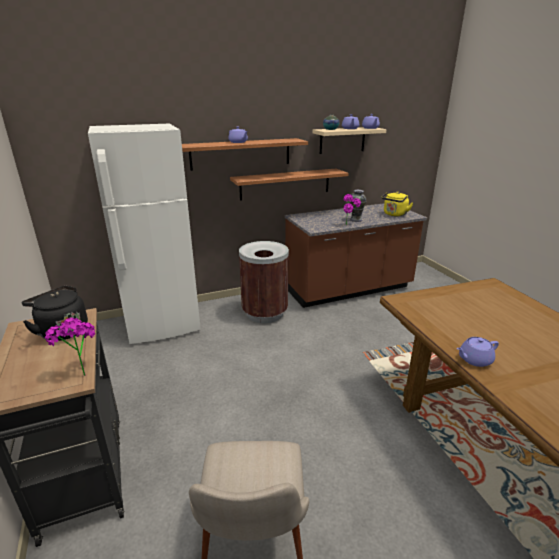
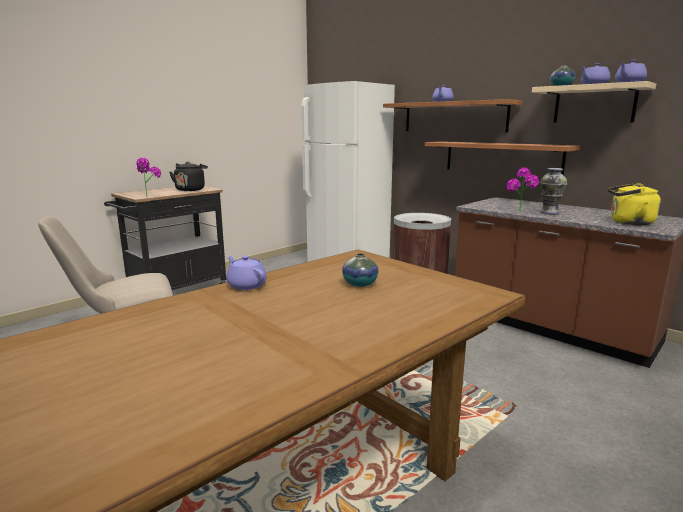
camera: 65 degrees right, 10 degrees down
none -> vase [342,253,378,287]

